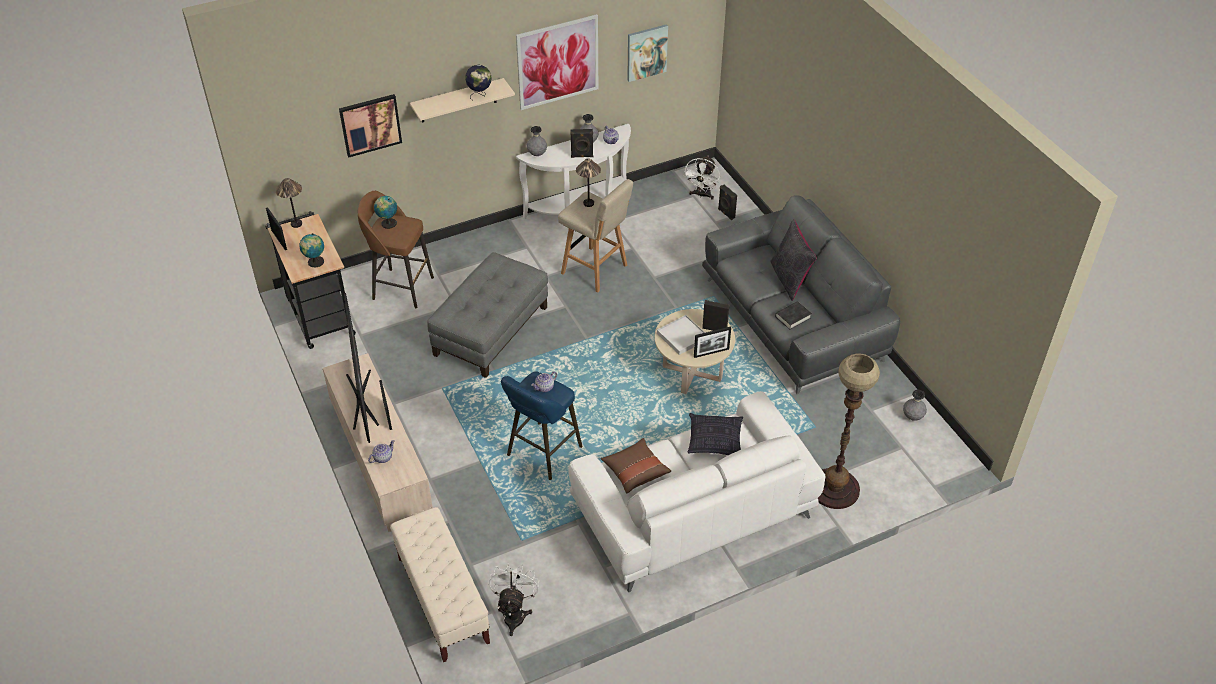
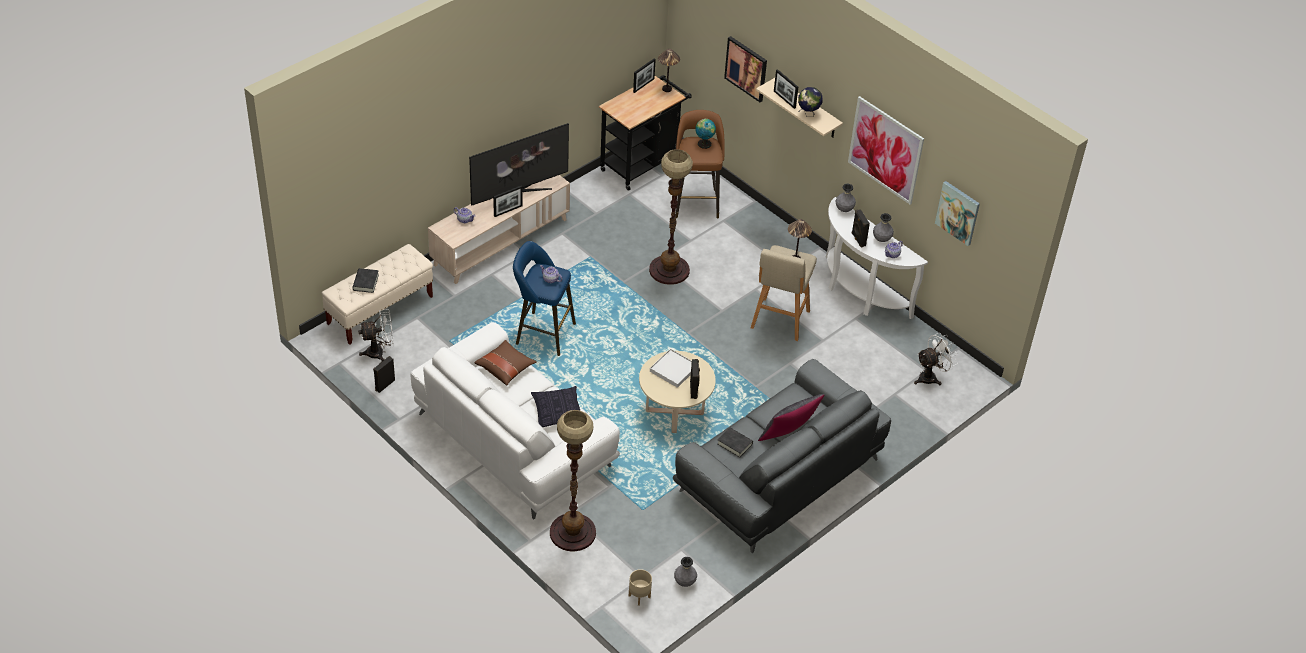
camera: 70 degrees right, 0 degrees up
globe [299,233,324,268] -> none
grey ottoman [427,252,548,378] -> floor lamp [649,149,693,285]
white fan [683,156,720,200] -> white fan turned 150 degrees clockwise [914,333,958,385]
picture frame [694,327,731,358] -> picture frame moved to [774,69,798,109]
black speaker [718,185,737,220] -> black speaker moved to [373,356,395,393]
none -> black book [352,268,379,293]
none -> beige planter [629,569,652,606]

